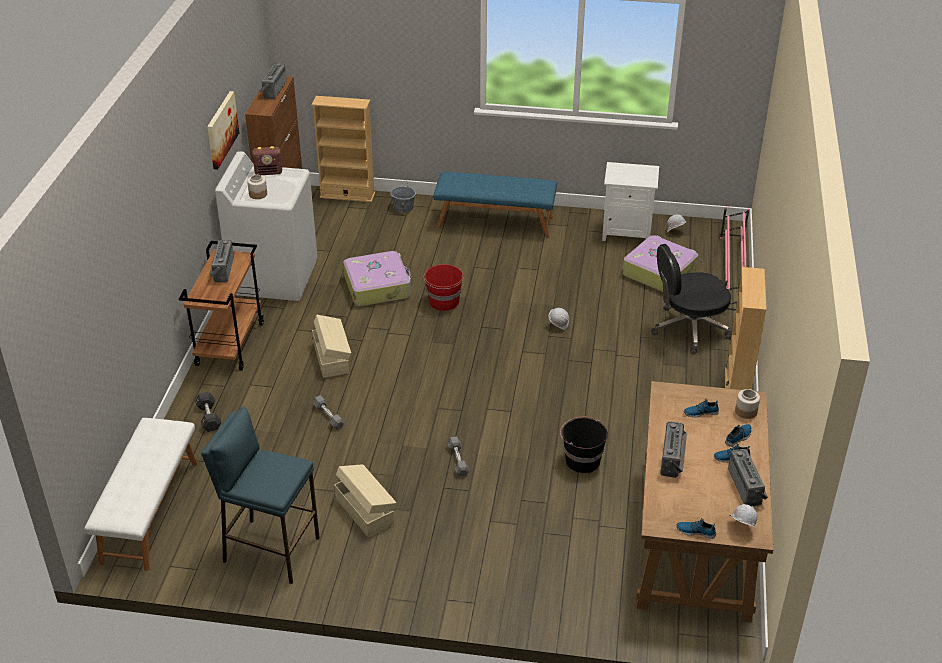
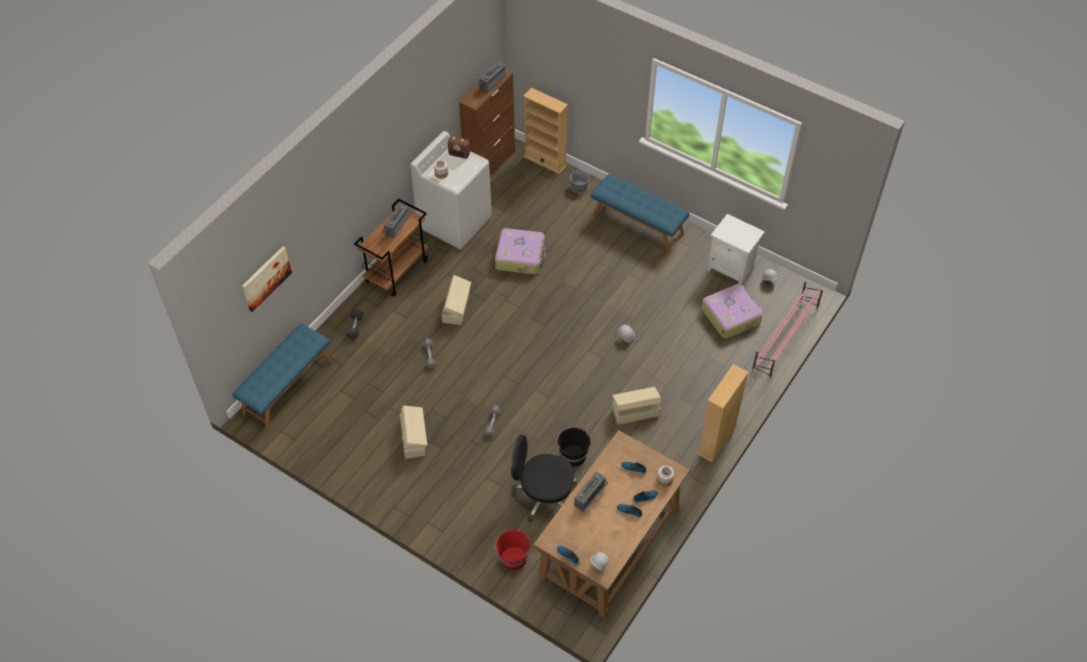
camera: 25 degrees right, 15 degrees up
white bench [84,418,197,571] -> blue bench [232,324,331,429]
blue stool [201,406,320,584] -> none
picture [207,91,239,170] -> picture moved to [242,246,292,312]
red bucket [423,264,464,311] -> red bucket moved to [494,530,530,571]
black office chair [651,244,732,354] -> black office chair moved to [511,435,577,522]
radio [728,449,768,506] -> none
none -> beige storage box [612,387,661,425]

